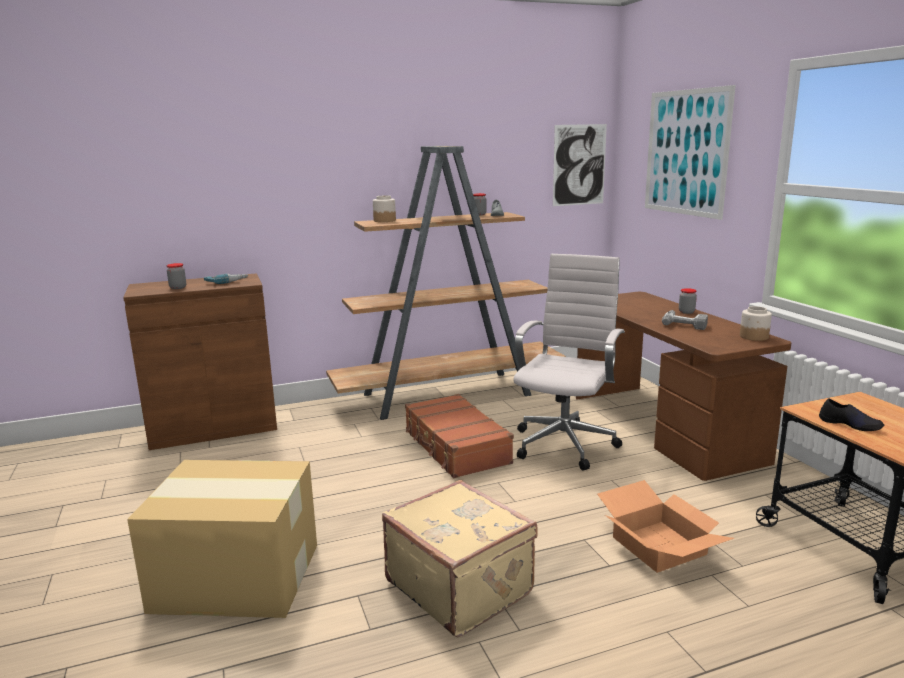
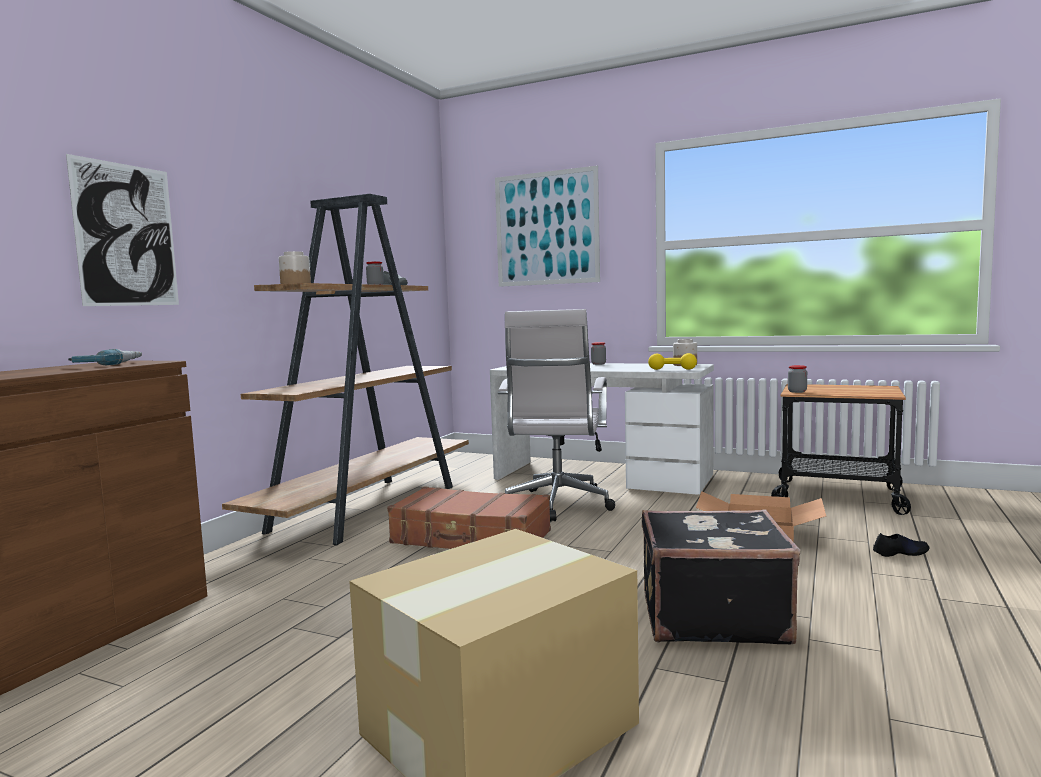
camera: 45 degrees left, 10 degrees down
jar [167,263,186,289] -> jar moved to [788,365,807,393]
beige suitcase [382,480,538,637] -> black suitcase [642,510,800,644]
white office chair [513,254,625,470] -> white office chair turned 150 degrees counterclockwise [498,309,615,522]
picture [553,124,607,206] -> picture moved to [66,154,179,306]
brown desk [576,292,791,481] -> white desk [490,363,714,494]
power drill [662,310,708,330] -> none
black shoe [819,398,884,431] -> black shoe moved to [873,533,929,557]
none -> yellow dumbbell [648,353,697,370]

